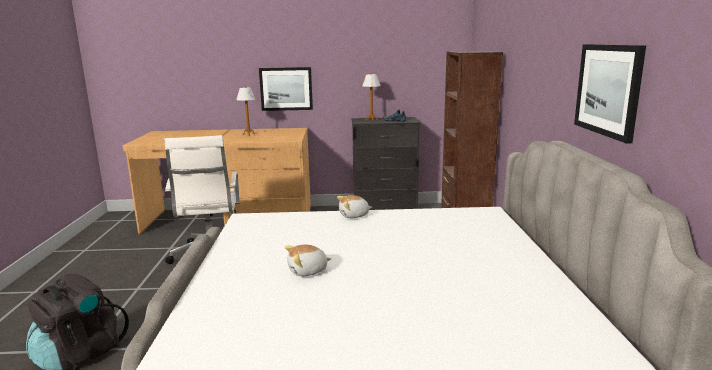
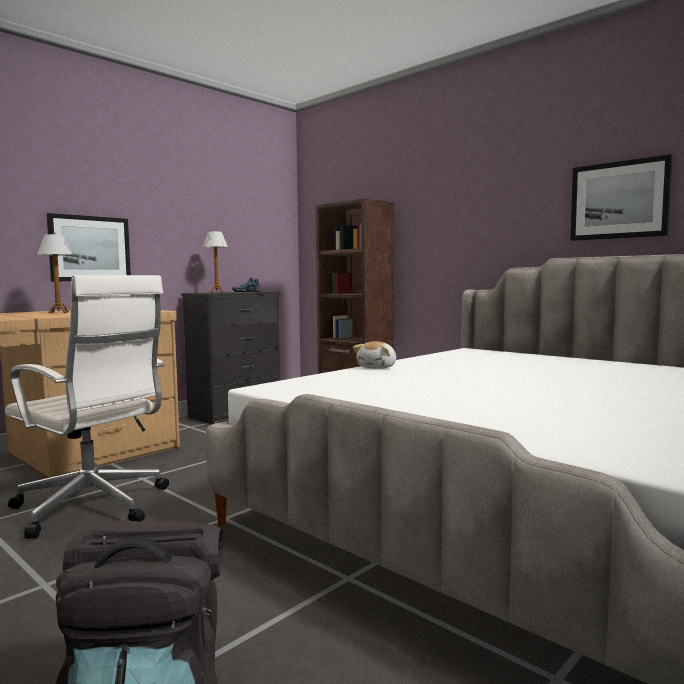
camera: 45 degrees left, 10 degrees down
plush toy [285,245,331,276] -> none

